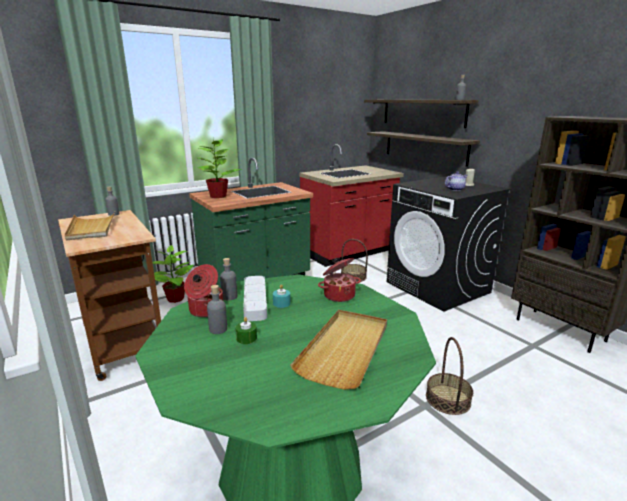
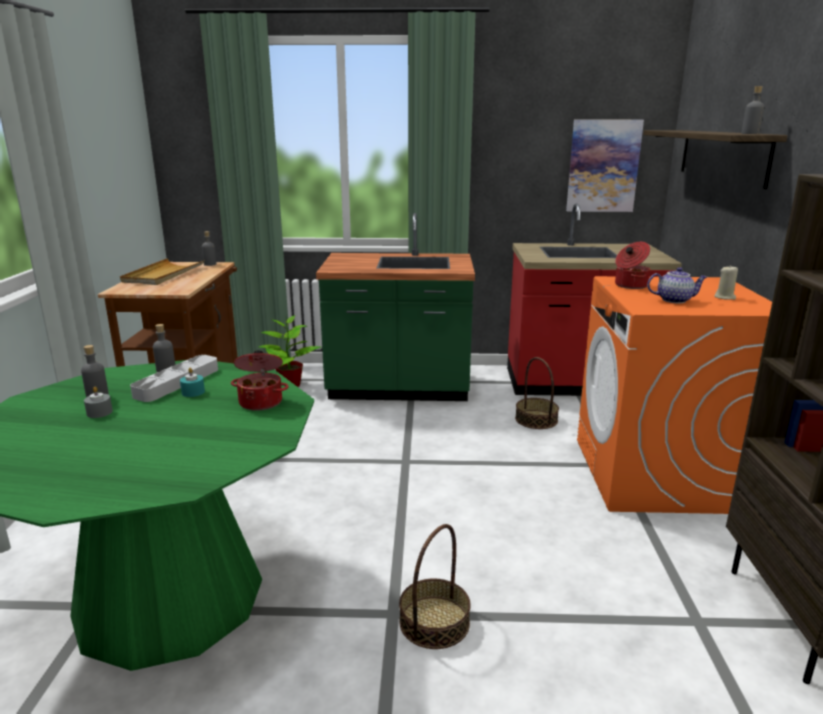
camera: 35 degrees right, 0 degrees up
cooking pot [184,264,223,317] -> cooking pot moved to [615,242,651,289]
potted plant [197,139,242,198] -> none
green candle [235,317,257,344] -> grey candle [84,386,113,418]
beige tray [290,310,387,390] -> none
shelf [367,131,480,167] -> none
black washing machine [387,176,511,312] -> orange washing machine [577,276,772,514]
none -> picture [566,120,644,212]

